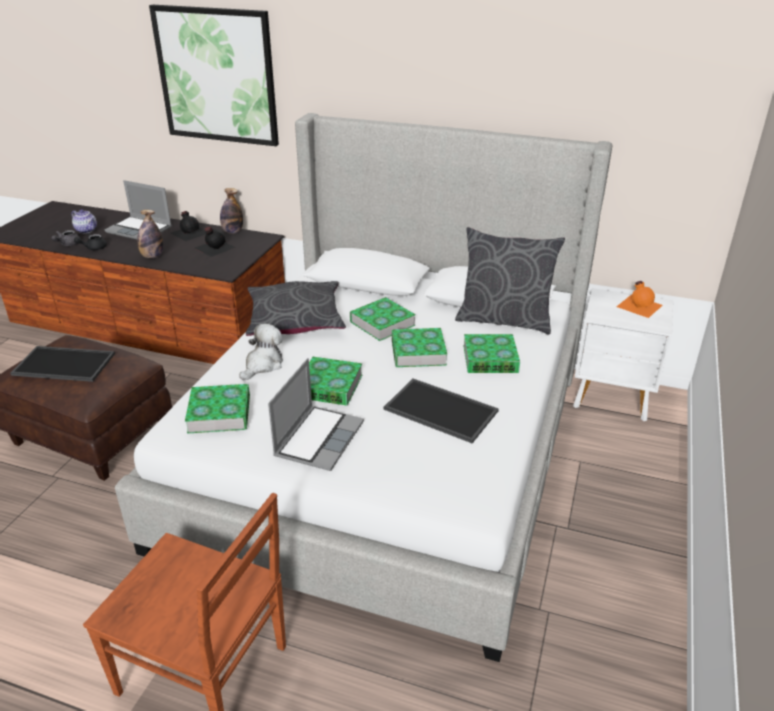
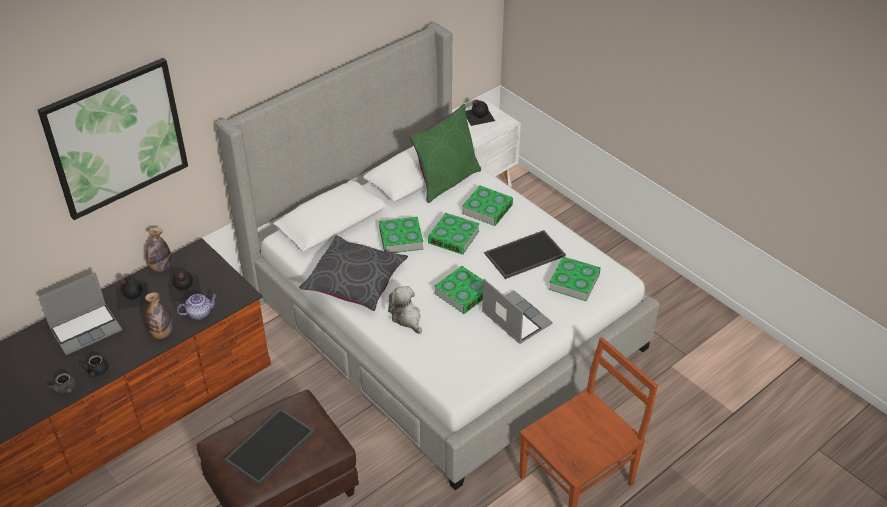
camera: 60 degrees left, 10 degrees up
teapot [71,209,97,233] -> teapot moved to [177,294,217,320]
book [185,384,250,434] -> book moved to [549,257,601,301]
grey pillow [455,227,565,335] -> green pillow [409,104,481,203]
orange bottle [617,281,663,318] -> black bottle [466,100,495,126]

